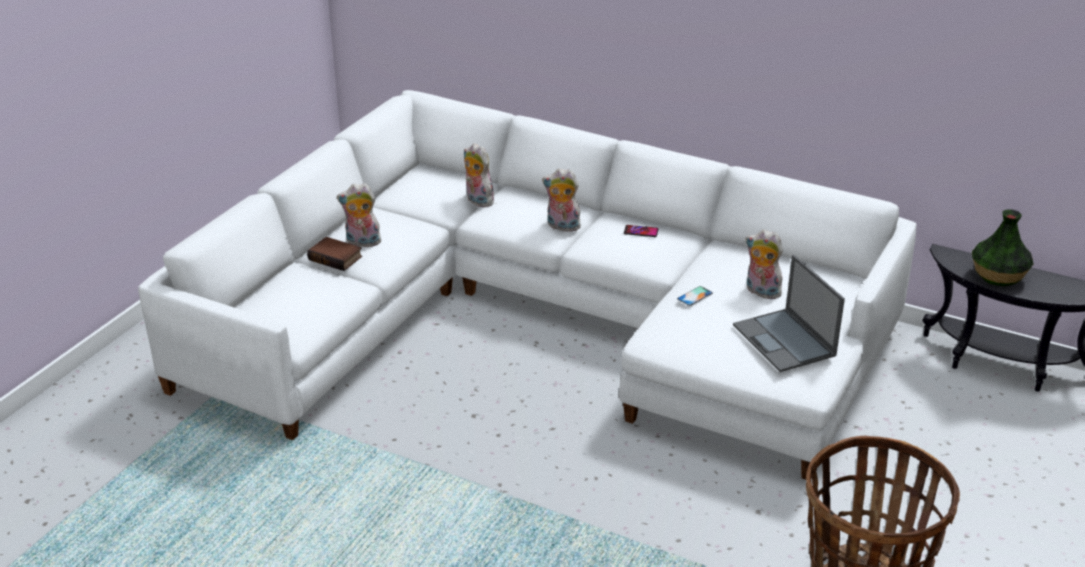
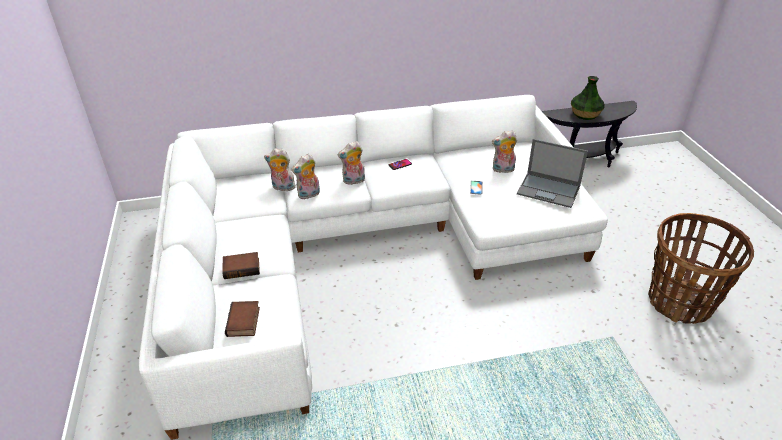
camera: 40 degrees left, 5 degrees up
plush toy [337,183,381,247] -> plush toy moved to [291,153,320,199]
none -> book [225,301,260,337]

